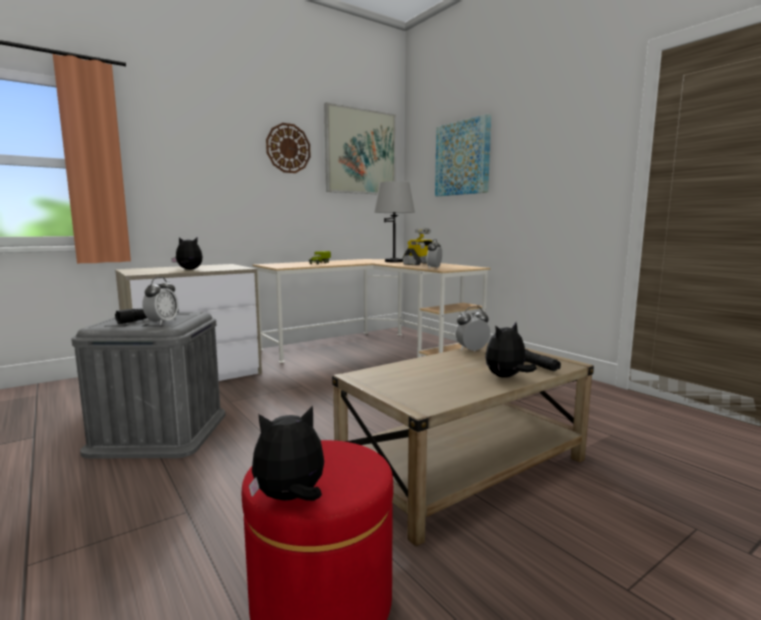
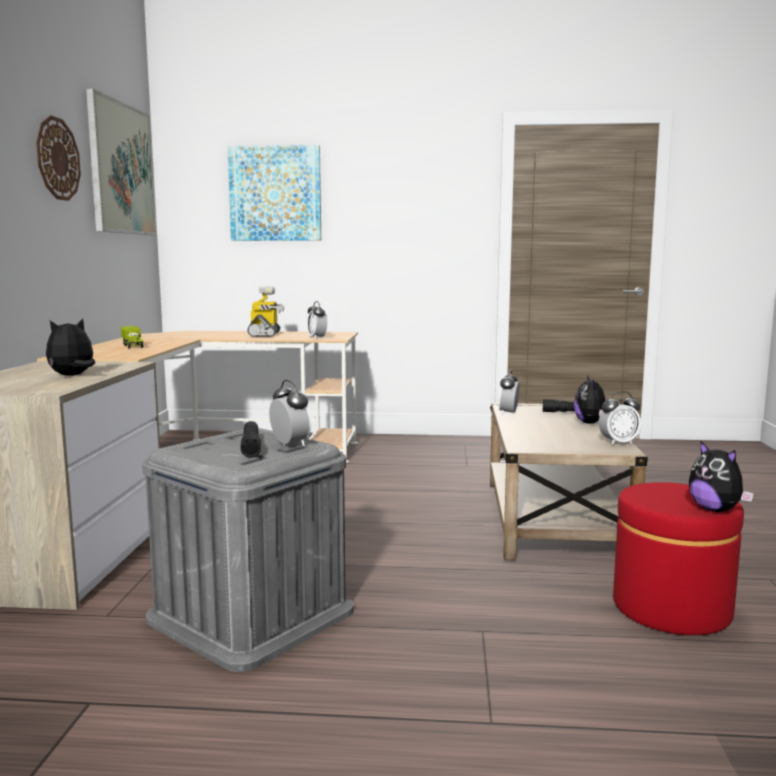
camera: 50 degrees left, 0 degrees up
plush toy [249,406,324,501] -> plush toy turned 45 degrees counterclockwise [689,442,754,512]
grey table lamp [374,181,415,262] -> none
none -> alarm clock [598,391,641,445]

